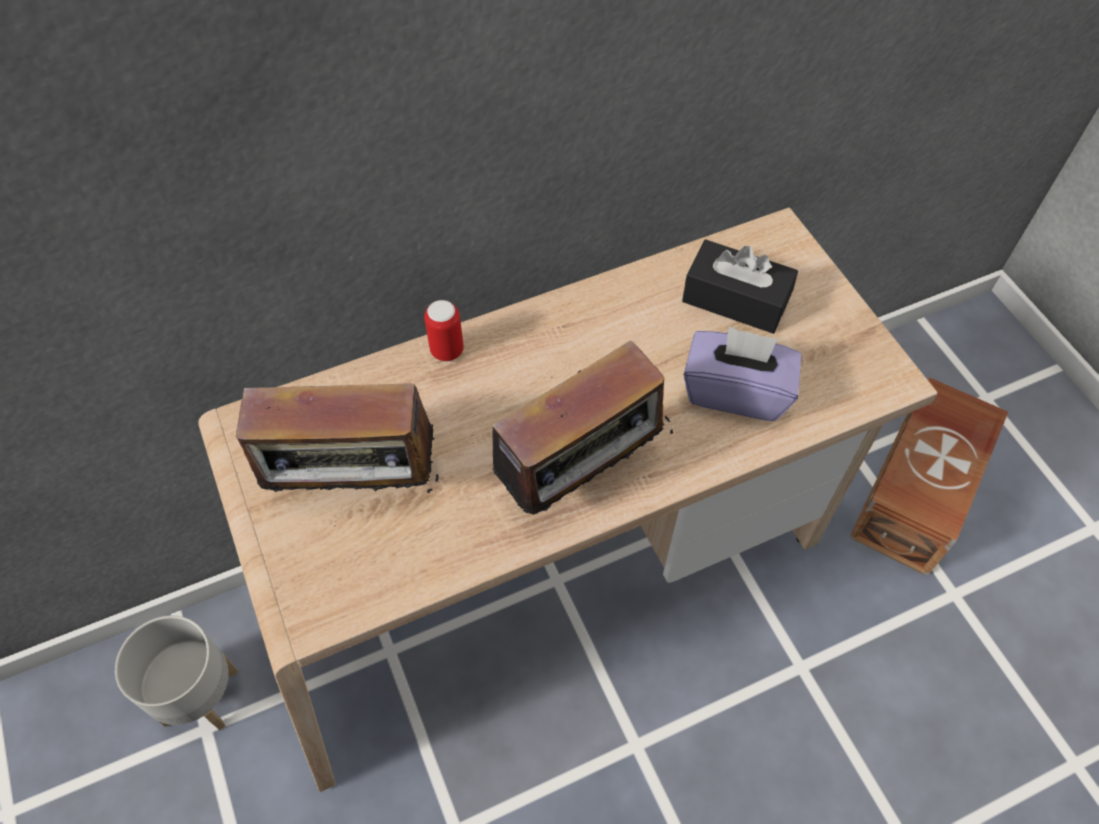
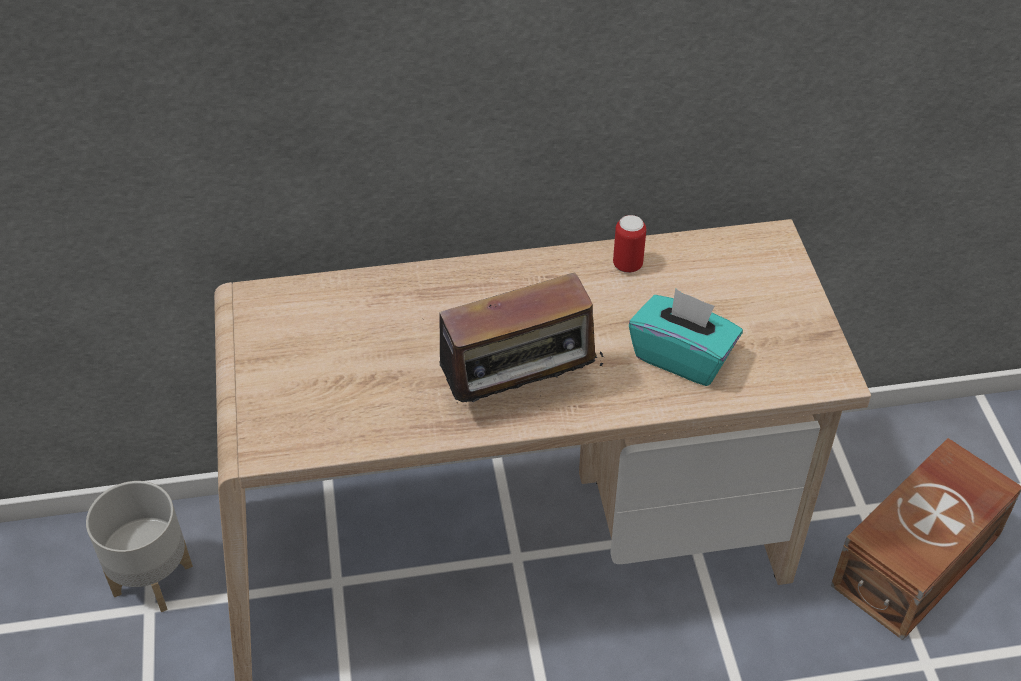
camera: 15 degrees right, 10 degrees down
radio [236,371,439,493] -> none
can [424,300,464,361] -> can moved to [613,215,646,273]
black tissue box [682,239,798,334] -> none
purple tissue box [684,326,801,421] -> turquoise tissue box [629,288,743,386]

